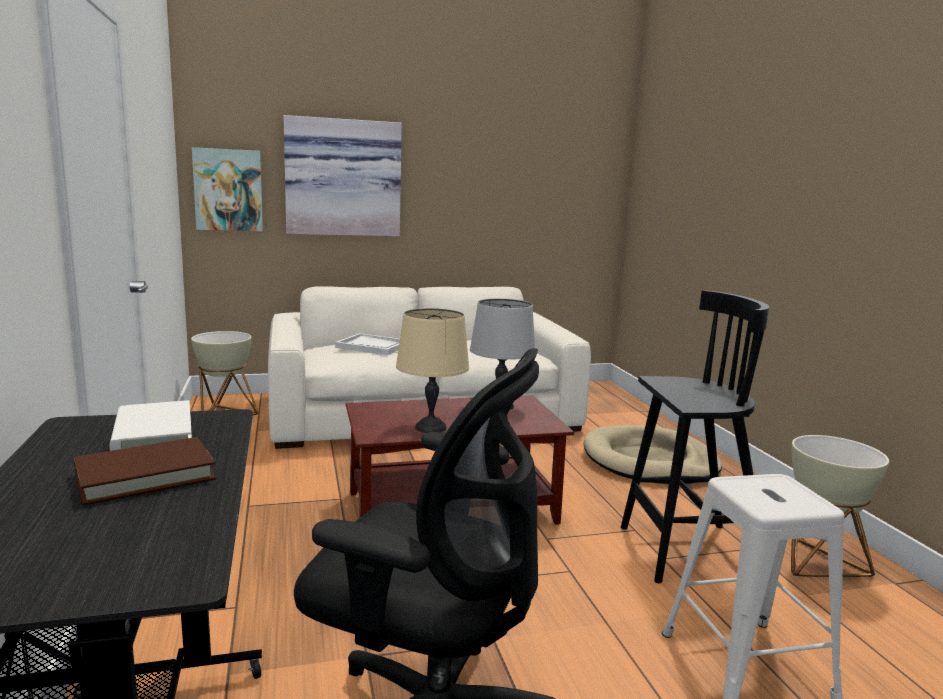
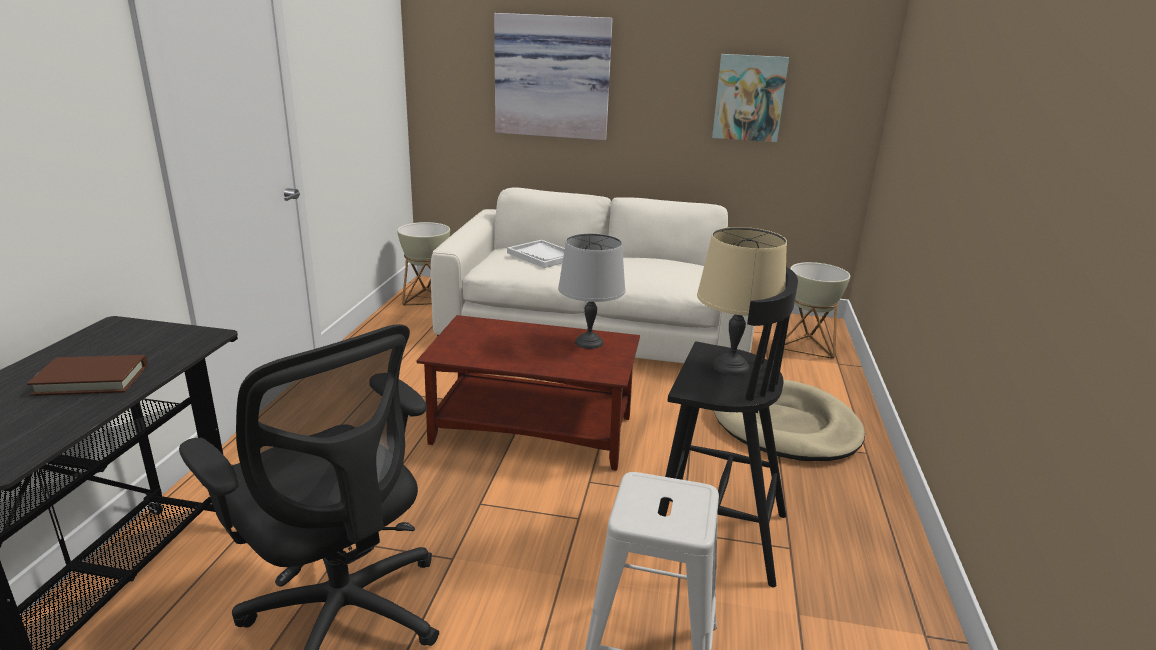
camera: 25 degrees right, 10 degrees up
white book [109,400,192,451] -> none
picture [192,147,263,231] -> picture moved to [712,54,789,142]
beige table lamp [396,308,469,433] -> beige table lamp moved to [697,227,787,376]
planter [791,435,889,577] -> planter moved to [784,262,850,359]

